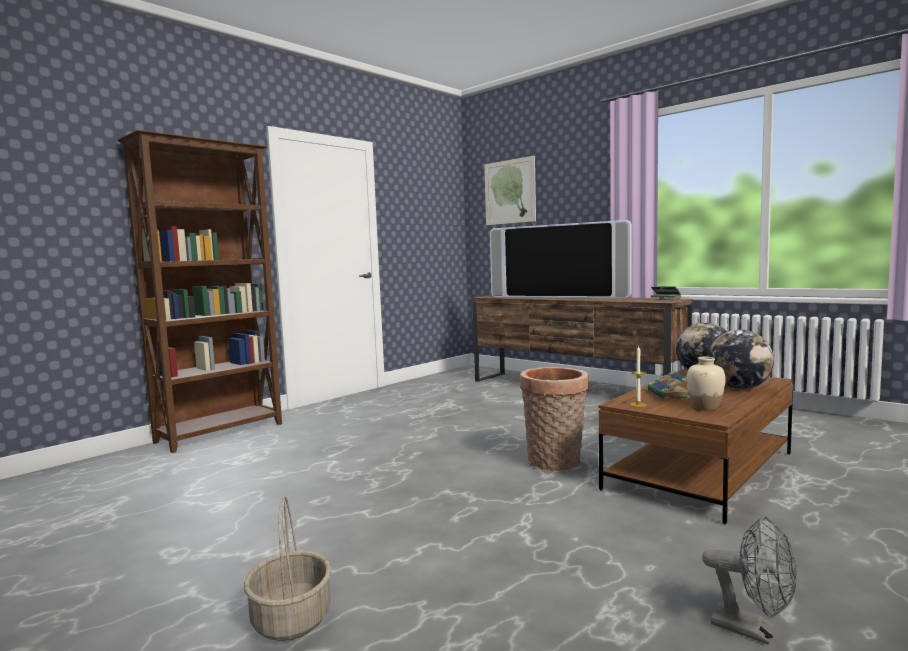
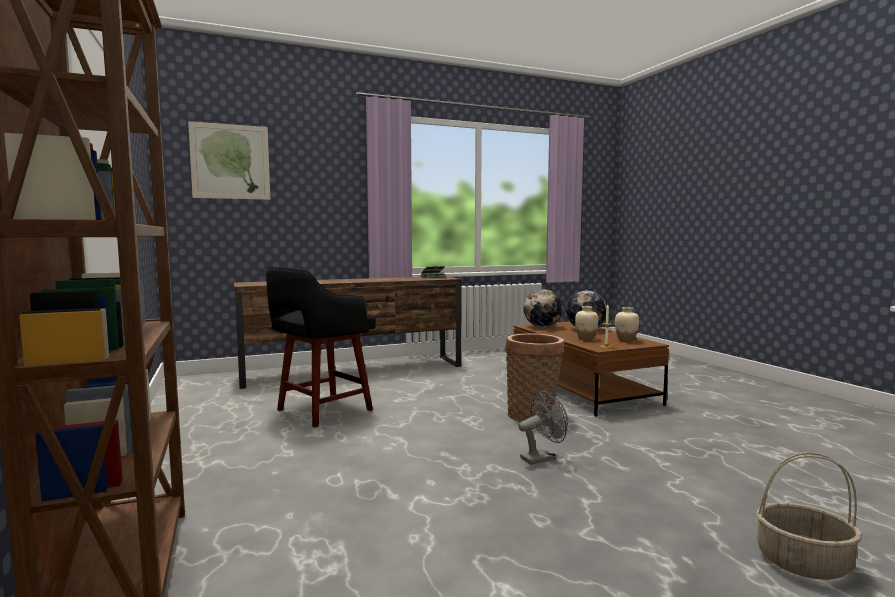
camera: 65 degrees left, 0 degrees up
television [490,220,632,298] -> none
book [647,371,690,399] -> beige vase [575,306,599,340]
grey fan [702,516,797,645] -> grey fan moved to [518,391,568,465]
none -> black stool [266,267,376,427]

